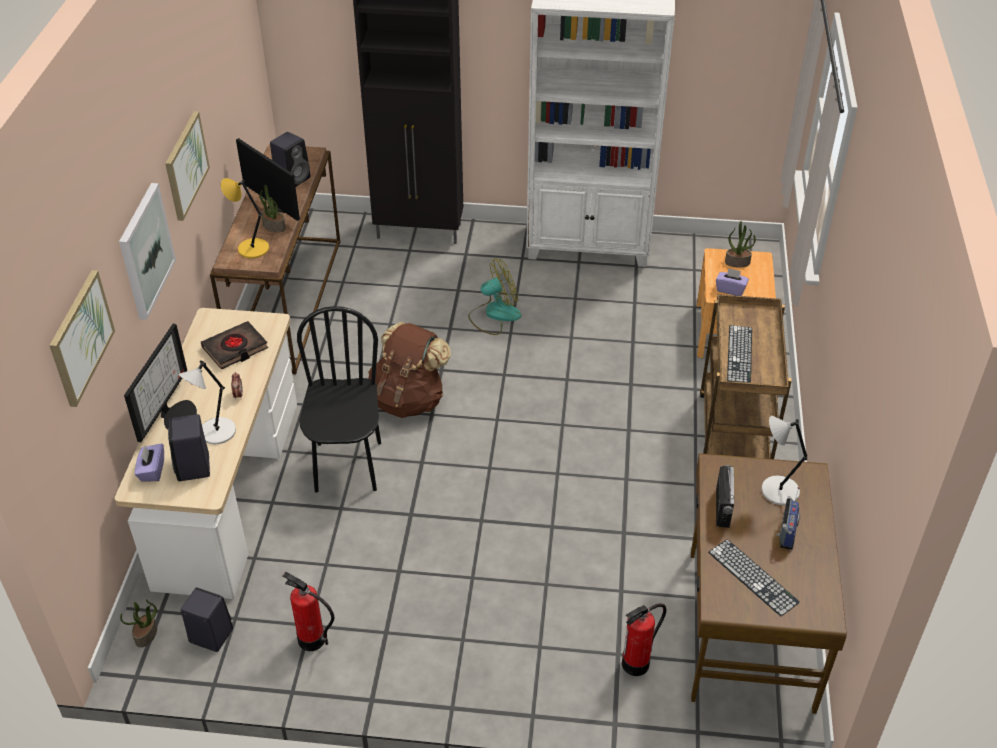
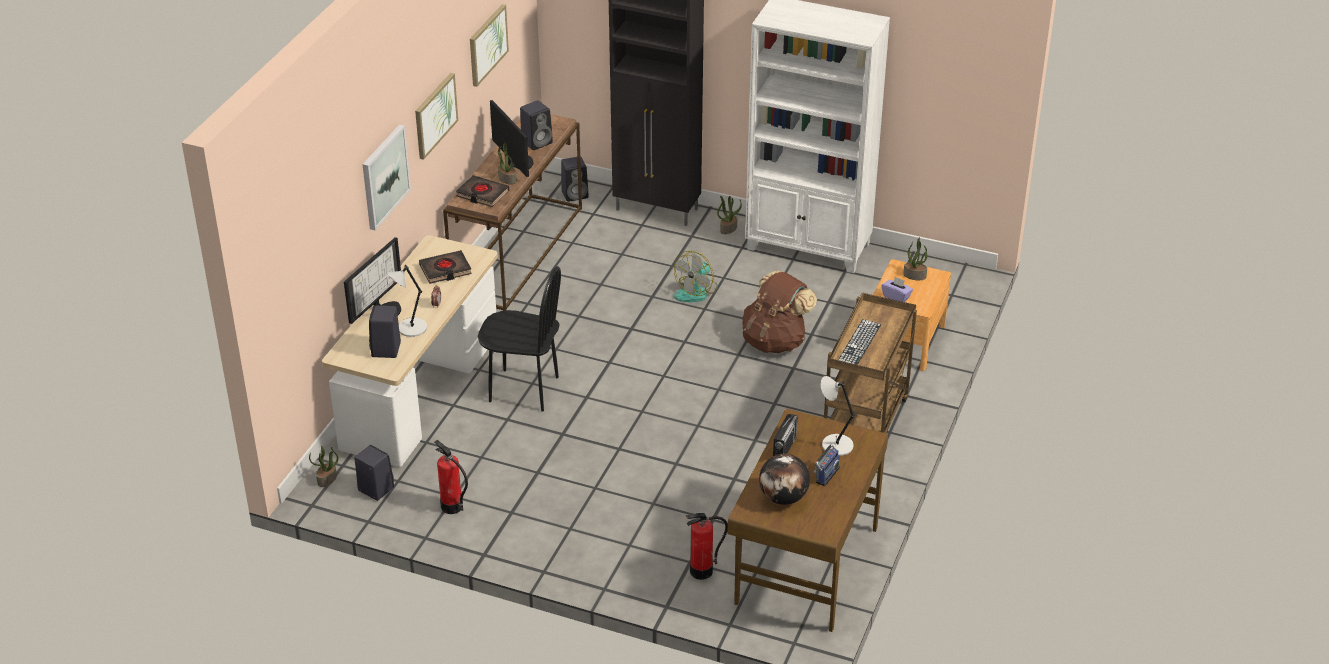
camera: 15 degrees right, 5 degrees down
picture [49,270,115,407] -> picture moved to [470,4,509,87]
purple tissue box [135,443,164,482] -> none
yellow table lamp [221,178,269,258] -> black book [456,175,509,207]
black chair [297,306,381,492] -> black chair turned 90 degrees clockwise [478,266,561,412]
brown backpack [368,322,451,418] -> brown backpack moved to [742,270,817,353]
fan [468,258,521,335] -> fan turned 135 degrees clockwise [674,251,717,302]
keyboard [708,539,800,616] -> globe [759,454,810,505]
none -> black speaker [561,156,589,202]
none -> potted plant [717,196,742,234]

